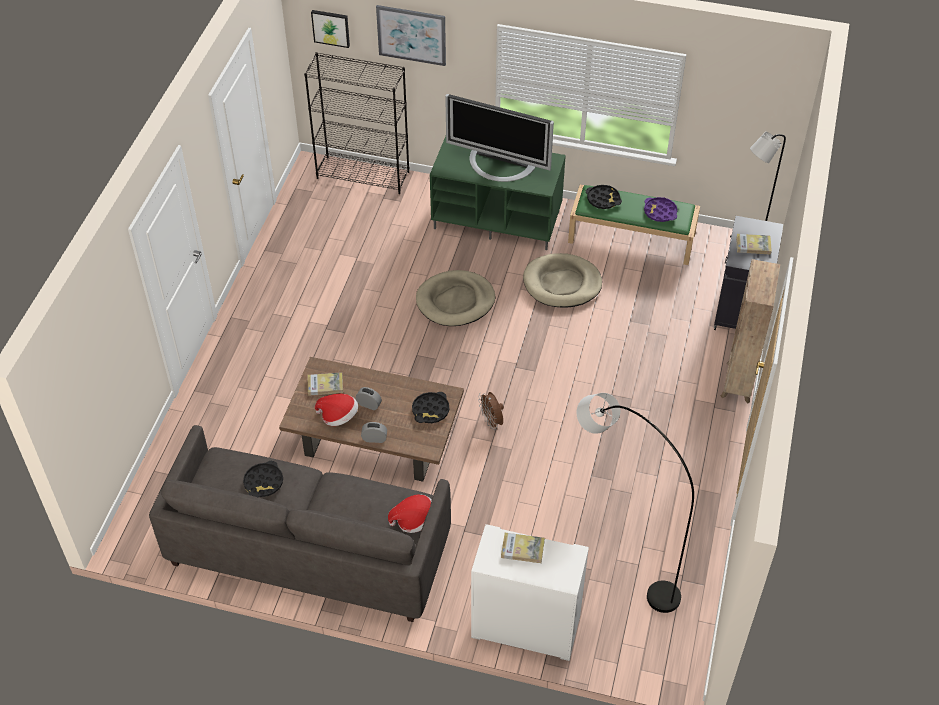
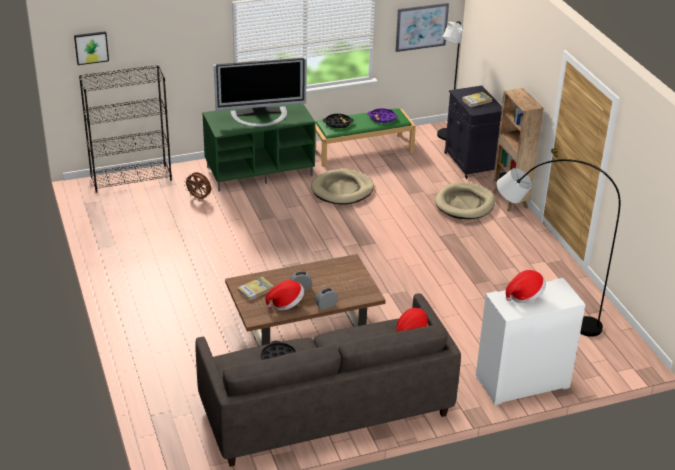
camera: 35 degrees left, 15 degrees down
picture [376,5,446,66] -> picture moved to [396,3,449,52]
black tray [412,392,449,423] -> none
beige dog bed [416,270,495,326] -> beige dog bed moved to [435,182,495,219]
brown fan [478,392,504,430] -> brown fan moved to [184,172,211,201]
book [501,533,545,563] -> hat [506,270,546,303]

